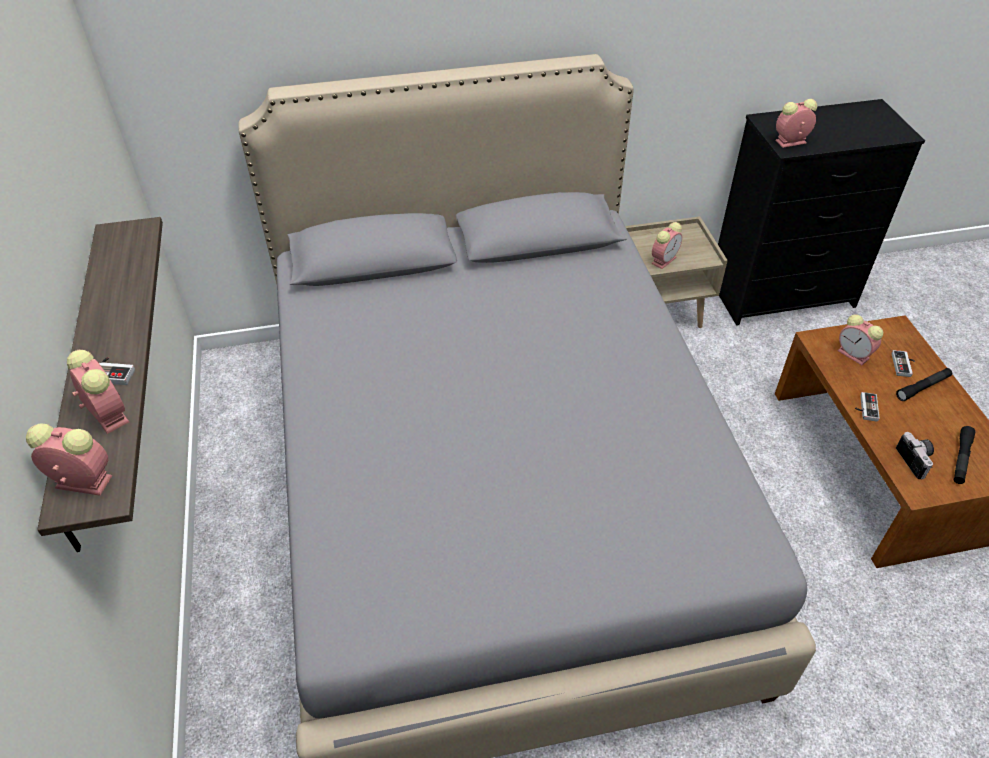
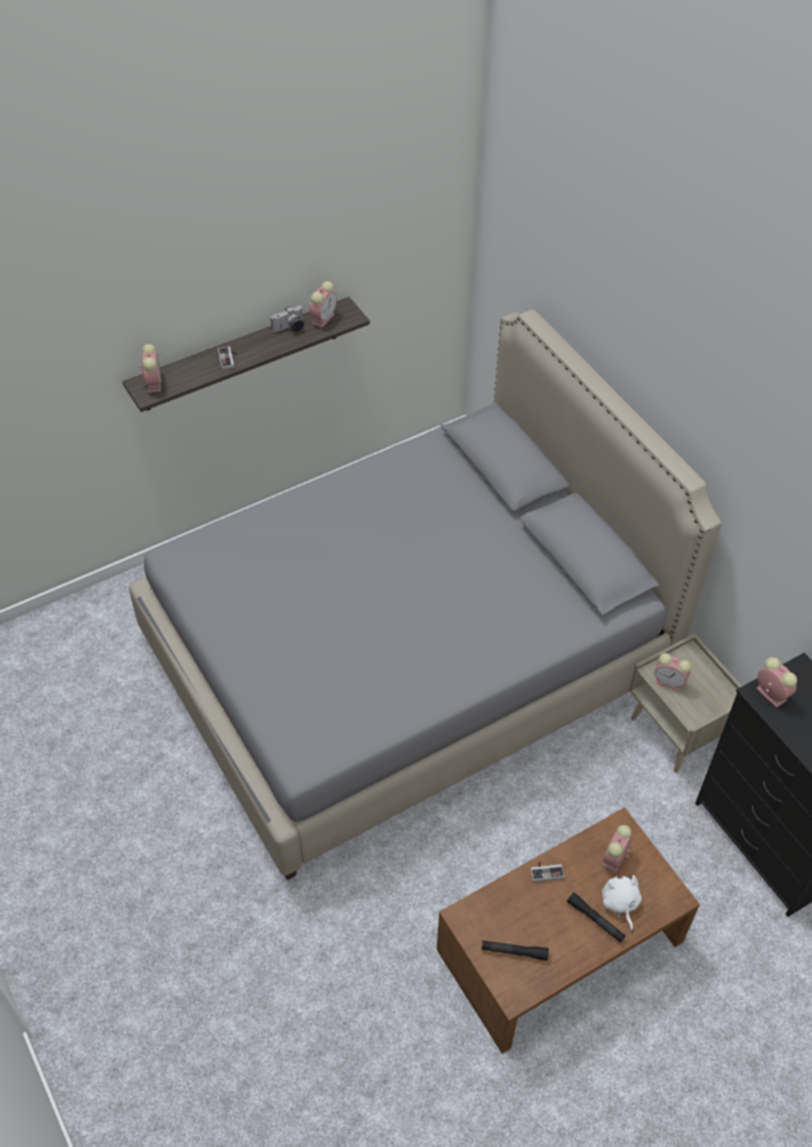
camera: 70 degrees right, 5 degrees up
alarm clock [67,350,129,434] -> alarm clock moved to [309,281,337,328]
game controller [892,350,915,377] -> white plush toy [602,871,642,931]
camera [896,432,934,479] -> camera moved to [270,306,304,333]

